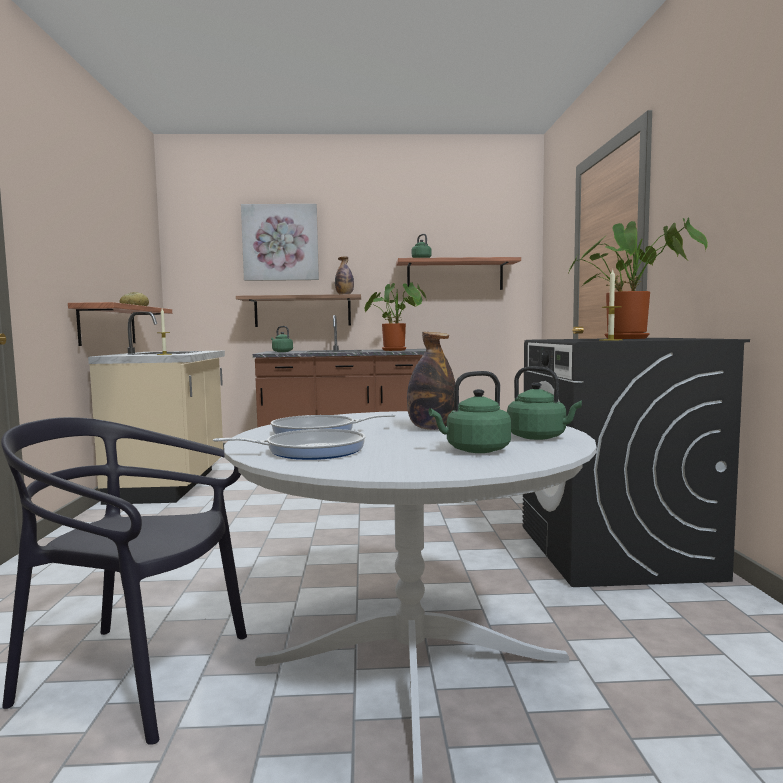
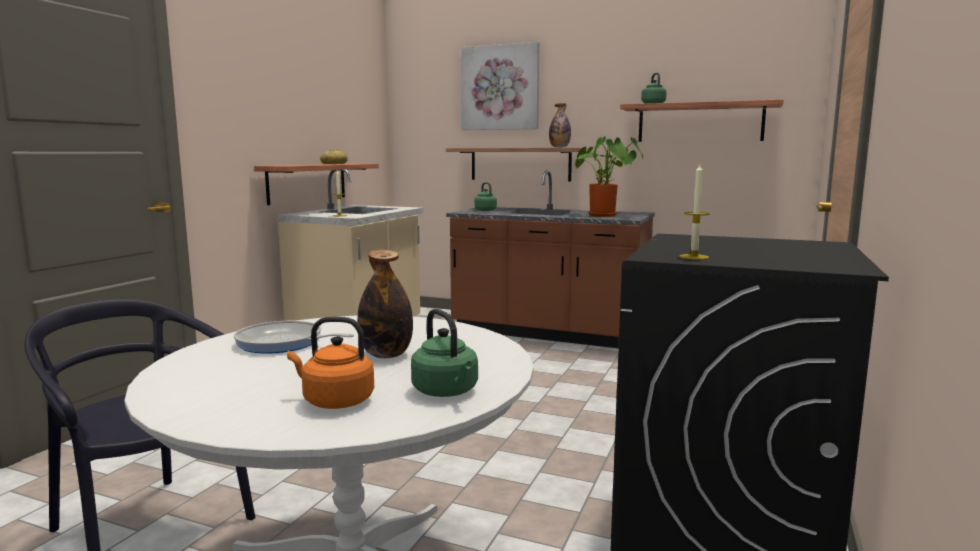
camera: 25 degrees right, 5 degrees up
frying pan [213,429,366,460] -> none
green kettle [429,371,511,453] -> orange kettle [287,317,374,409]
potted plant [569,217,708,339] -> none

